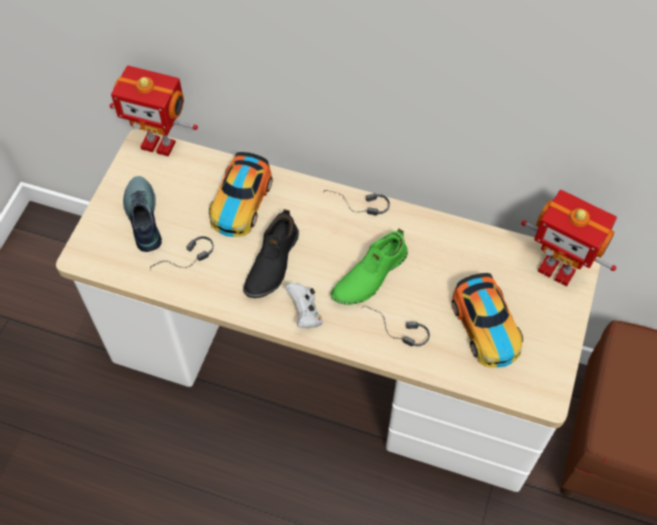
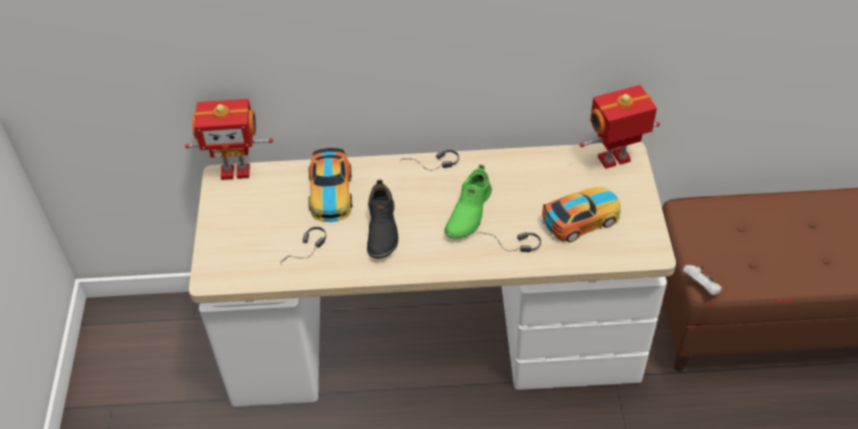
camera: 20 degrees left, 10 degrees down
shoe [123,176,162,252] -> none
white game controller [285,283,323,328] -> white game controller moved to [683,265,722,295]
toy car [451,273,523,368] -> toy car turned 75 degrees counterclockwise [541,187,620,243]
toy robot [521,190,617,287] -> toy robot turned 150 degrees clockwise [580,85,660,169]

